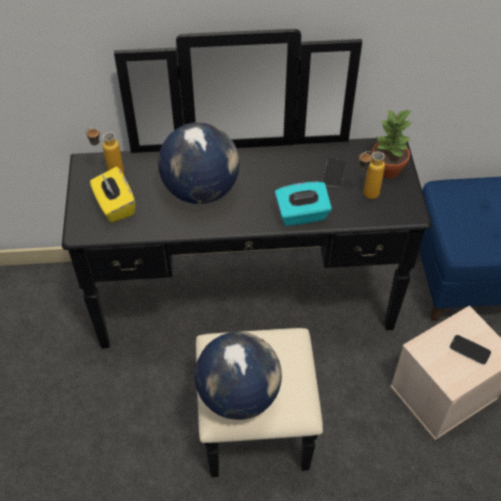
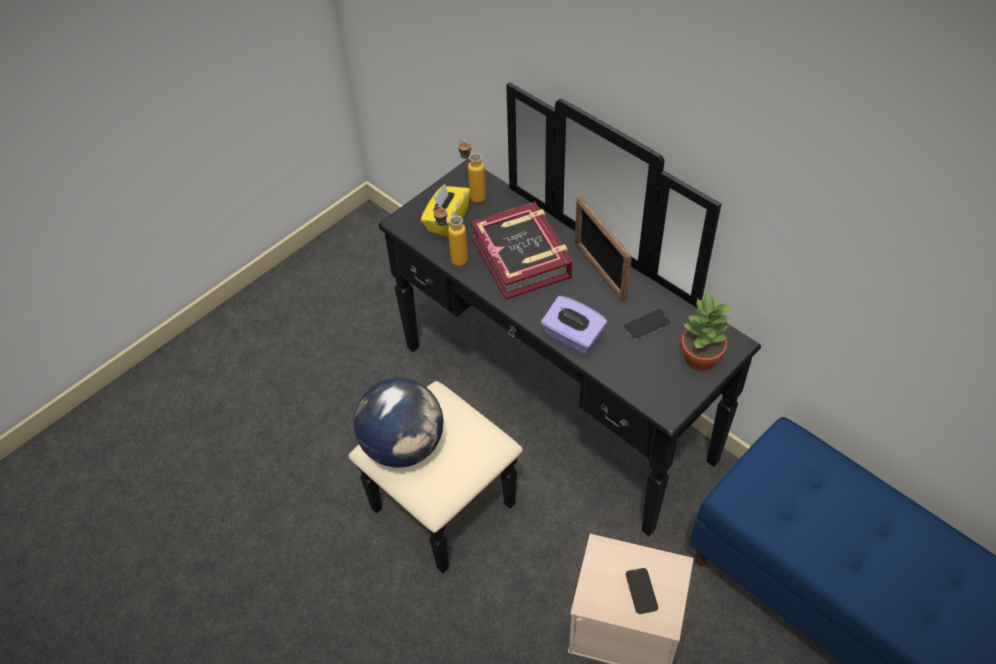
camera: 50 degrees right, 0 degrees up
globe [158,122,240,204] -> book [471,202,573,300]
turquoise tissue box [274,182,332,226] -> purple tissue box [541,296,608,355]
bottle [359,151,385,199] -> bottle moved to [433,206,468,266]
none -> picture frame [575,196,632,302]

